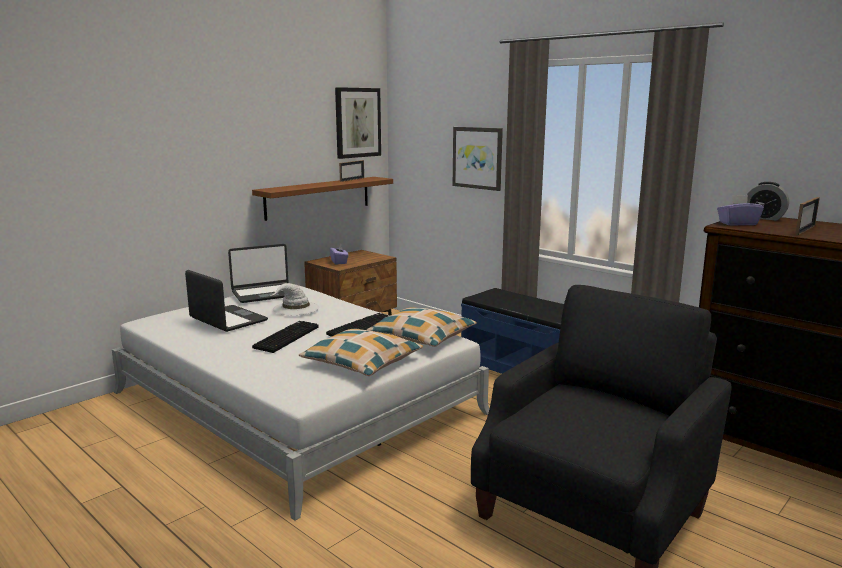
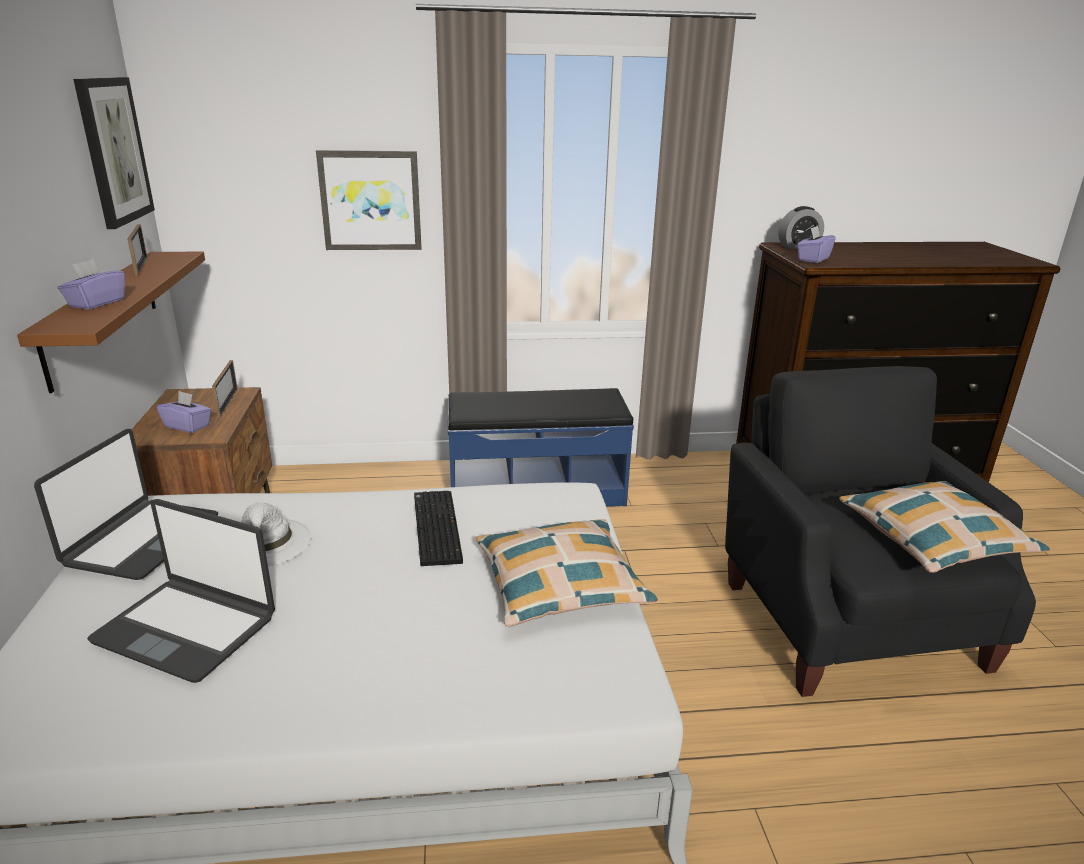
camera: 50 degrees left, 10 degrees up
laptop [185,270,268,332] -> laptop turned 150 degrees counterclockwise [87,499,275,683]
keyboard [252,321,319,353] -> none
pillow [367,307,477,347] -> pillow moved to [839,481,1050,573]
picture frame [795,197,820,235] -> picture frame moved to [212,360,238,417]
none -> purple tissue box [58,259,125,310]

